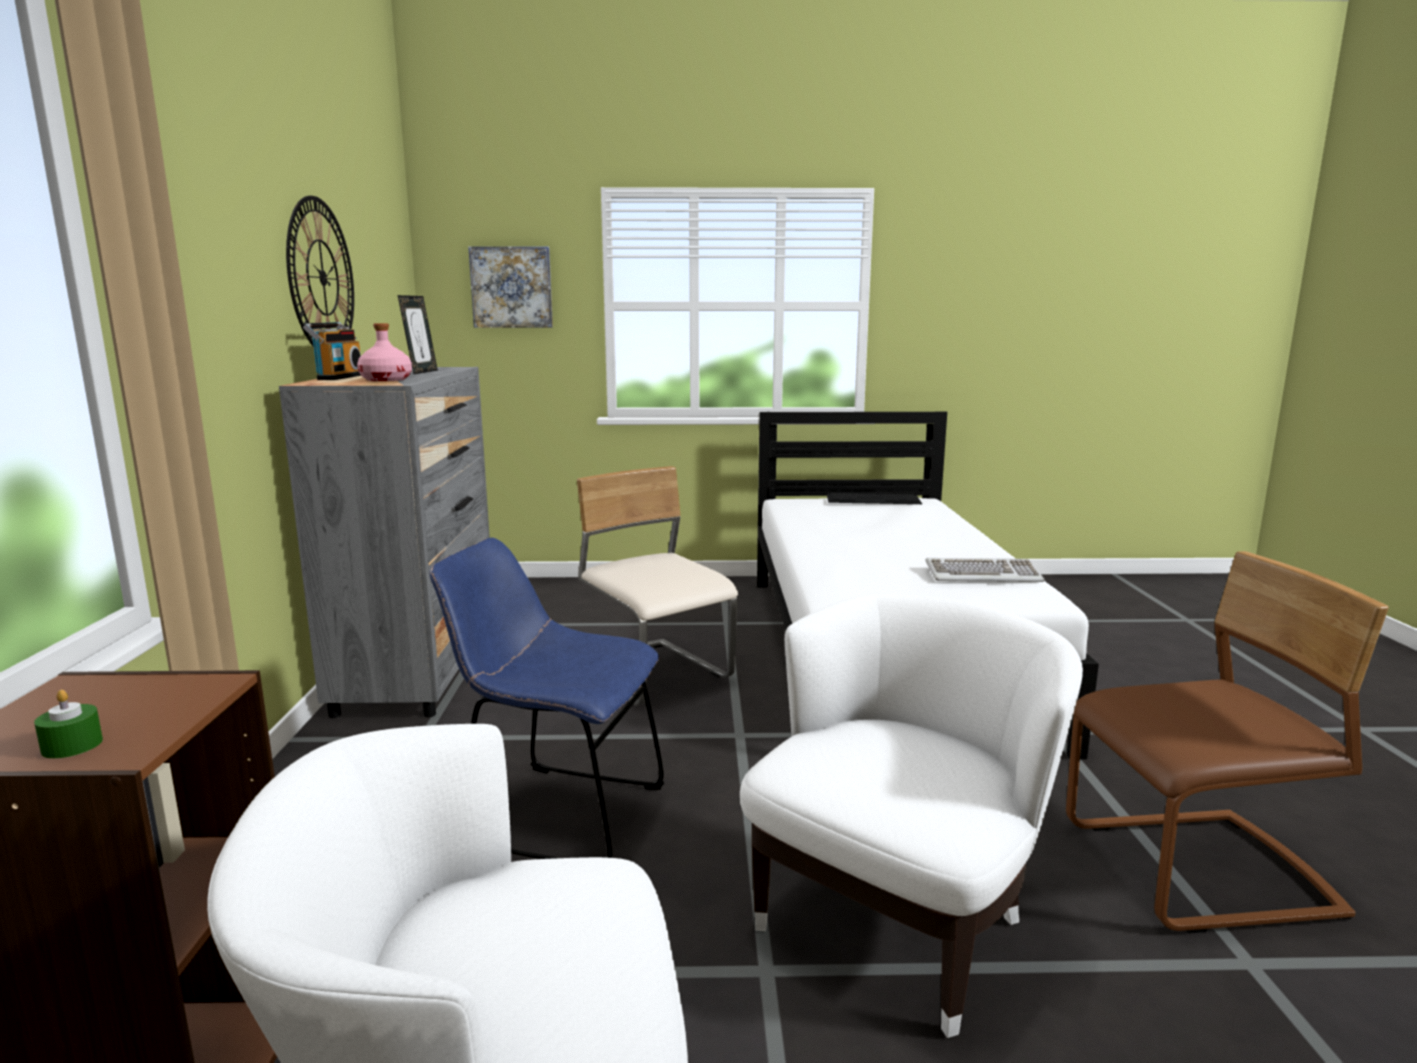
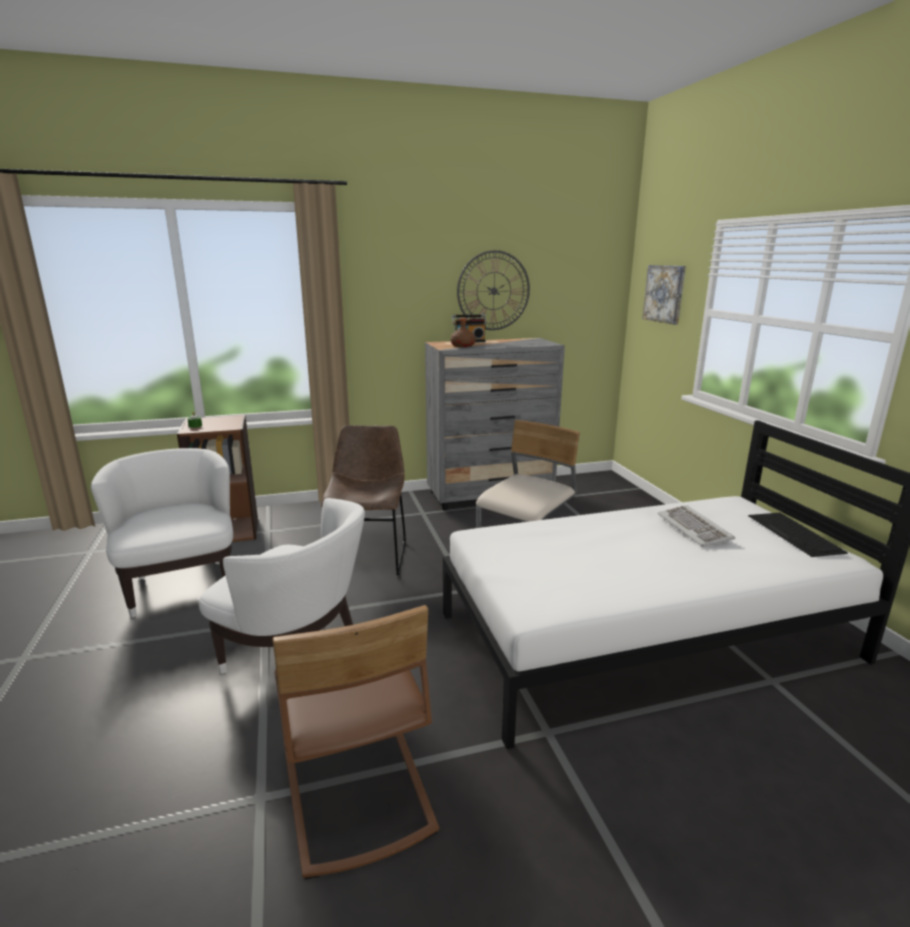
camera: 75 degrees right, 5 degrees up
pink bottle [357,323,412,381] -> brown bottle [450,318,476,347]
picture frame [398,295,438,375] -> none
blue chair [429,537,664,859] -> brown chair [321,425,406,575]
keyboard [925,558,1045,582] -> keyboard moved to [658,505,735,547]

